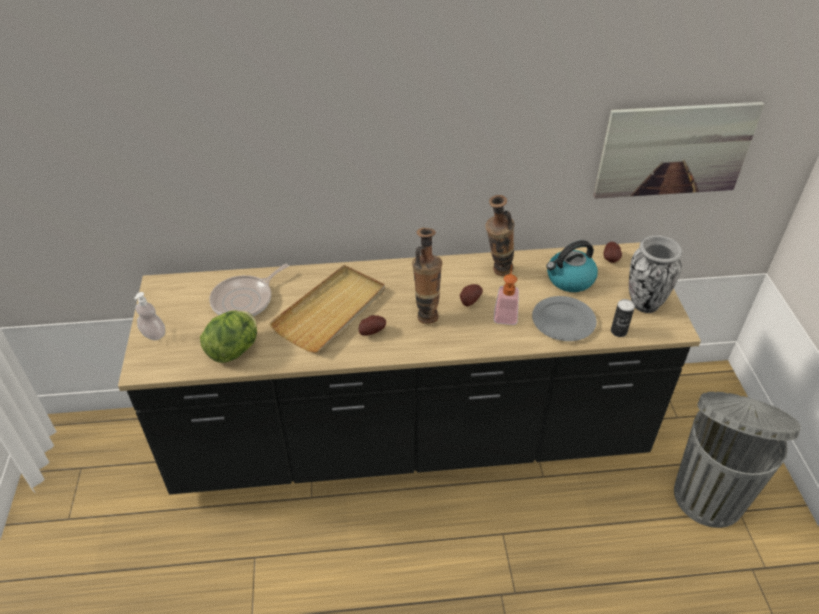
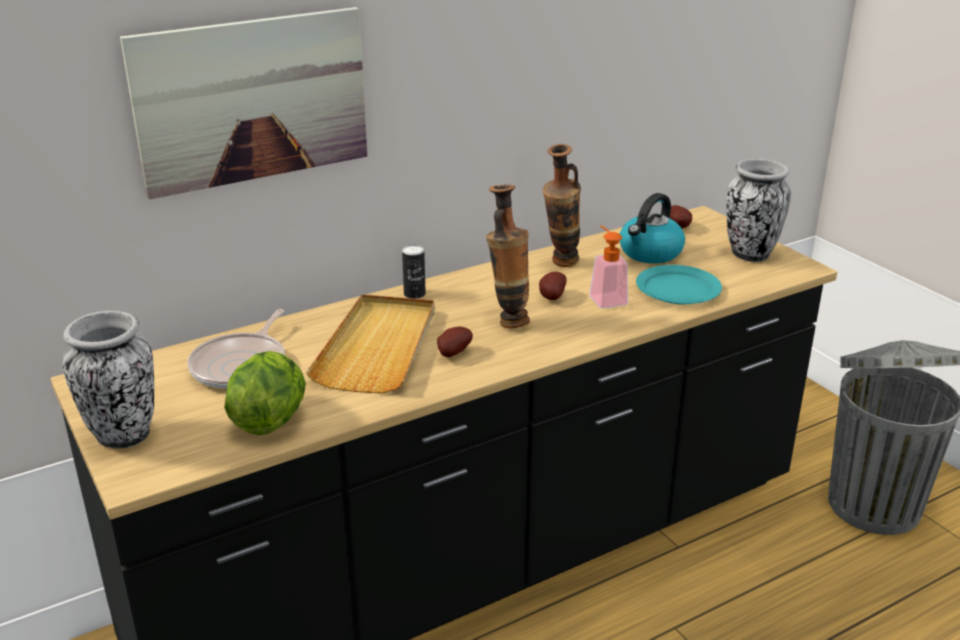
camera: 25 degrees left, 15 degrees down
soap dispenser [134,292,165,340] -> vase [62,311,154,448]
grey plate [532,296,597,341] -> turquoise plate [636,265,722,304]
picture [593,102,765,199] -> picture moved to [120,7,367,200]
can [611,299,635,337] -> can moved to [402,245,426,299]

